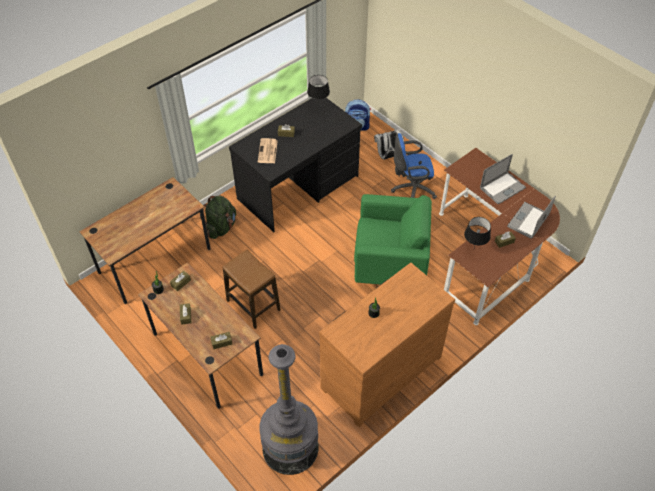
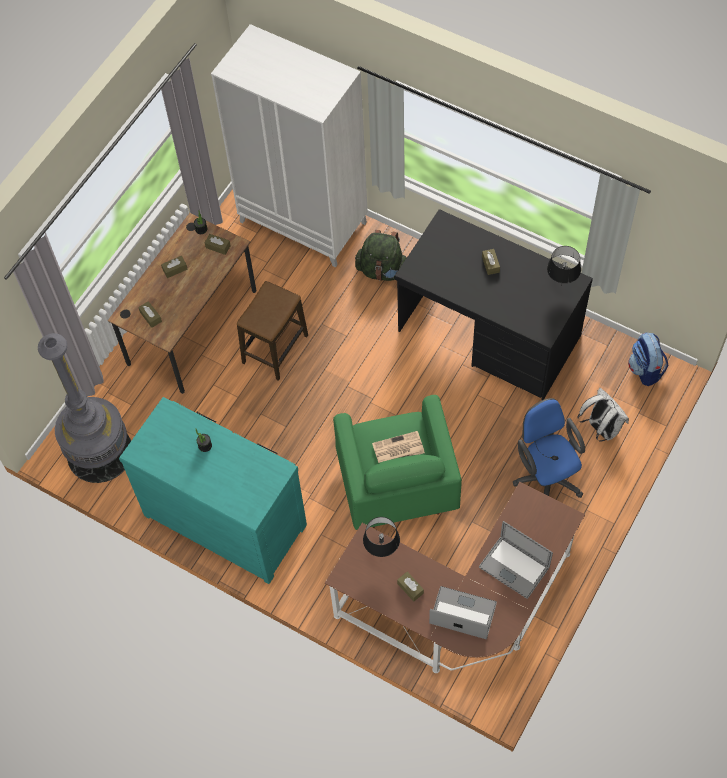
camera: 75 degrees right, 10 degrees up
brown desk [79,177,211,304] -> white wardrobe [211,24,368,267]
newspaper [258,138,278,163] -> newspaper moved to [372,431,425,463]
brown dresser [319,263,455,427] -> turquoise dresser [119,397,307,584]

